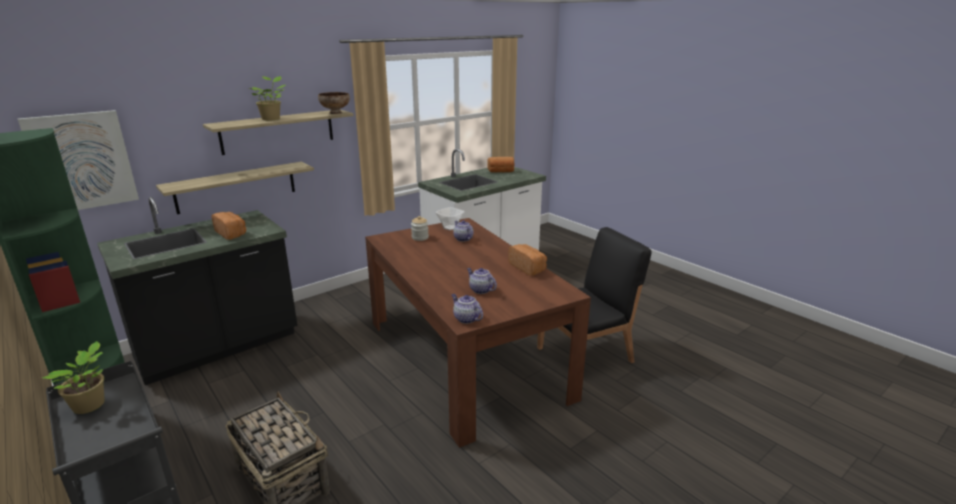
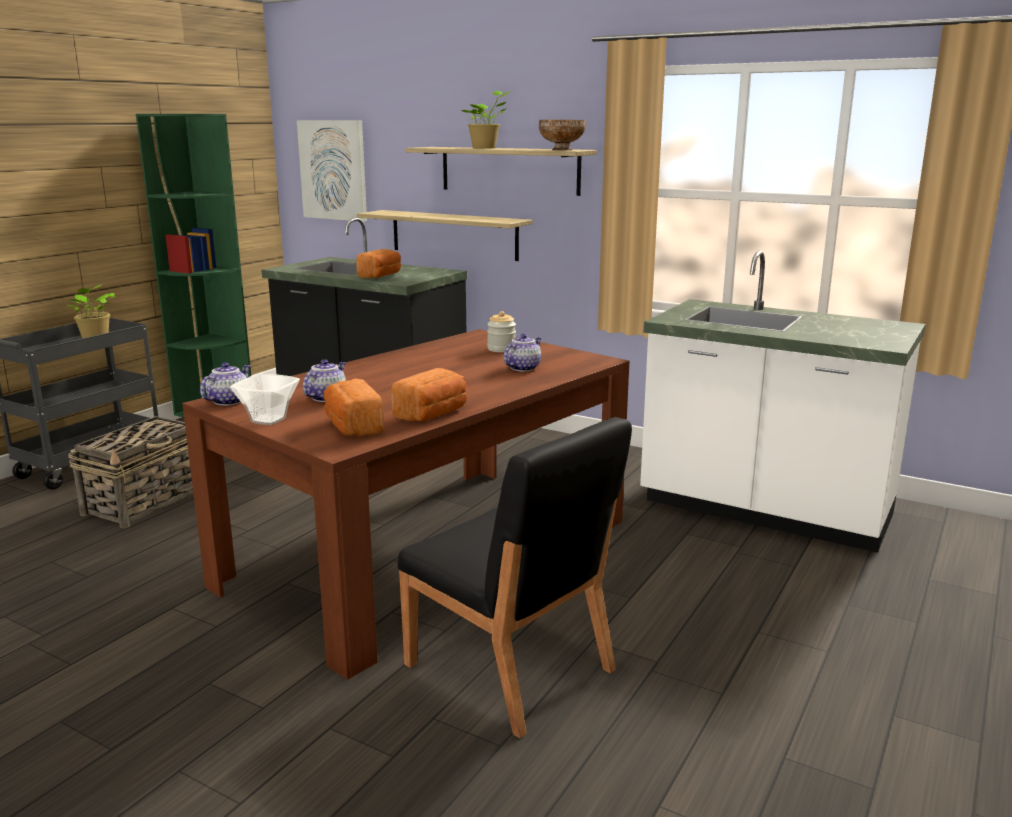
camera: 70 degrees right, 5 degrees down
bowl [435,207,465,231] -> bowl moved to [230,374,300,425]
bread [487,157,515,173] -> bread moved to [324,378,384,436]

